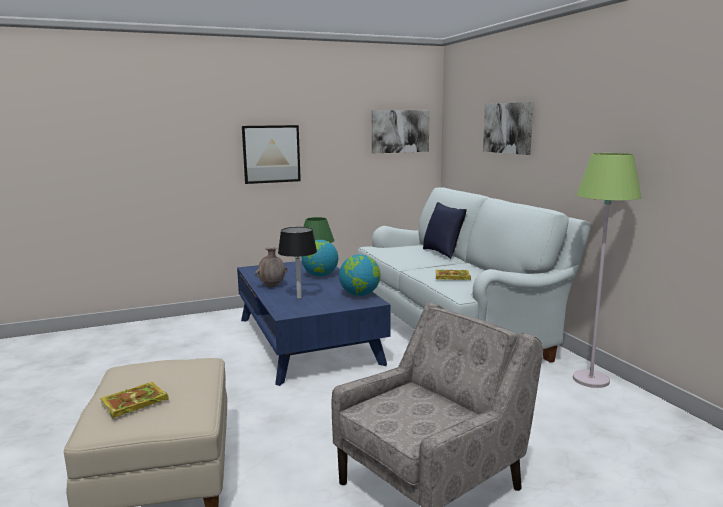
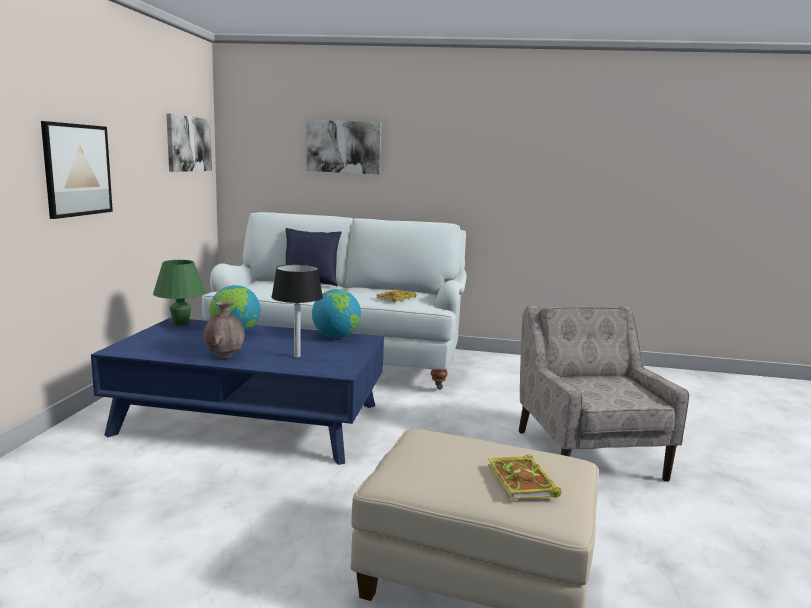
camera: 60 degrees left, 0 degrees up
green floor lamp [573,153,641,388] -> none

